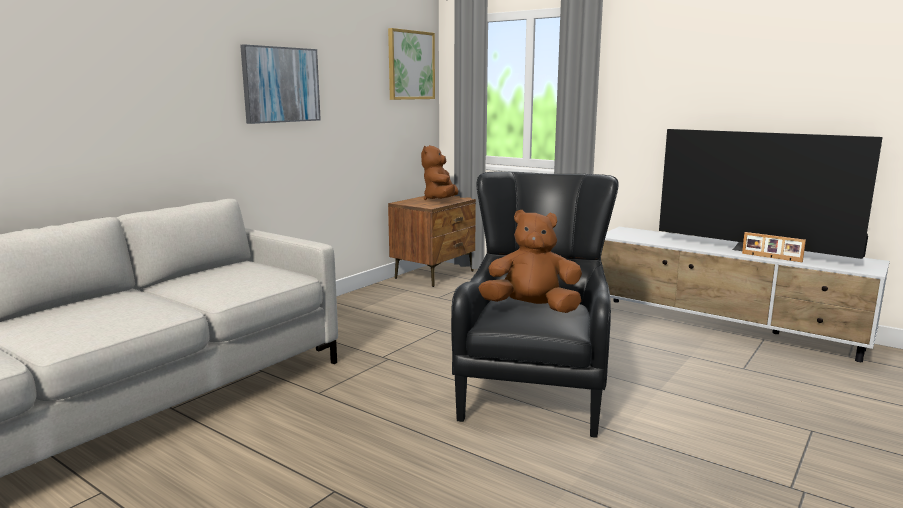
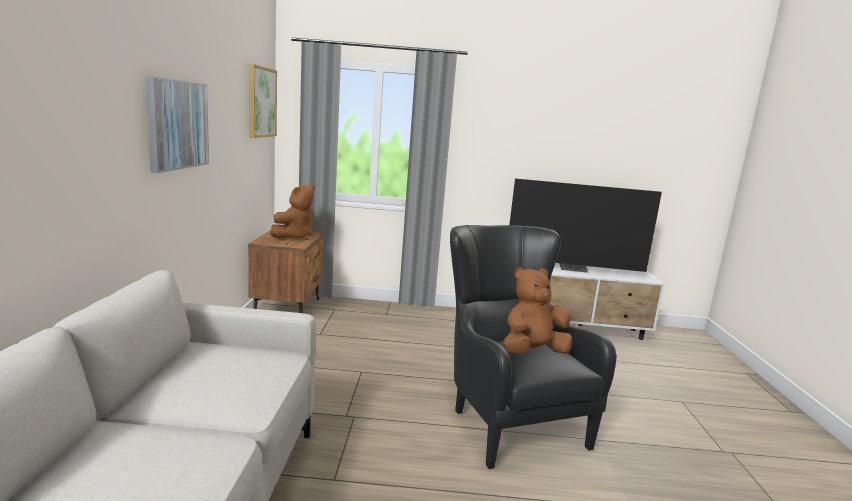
camera: 35 degrees left, 0 degrees up
brown plush toy [421,145,458,200] -> brown plush toy turned 120 degrees counterclockwise [271,185,315,240]
picture frame [742,232,806,262] -> none

